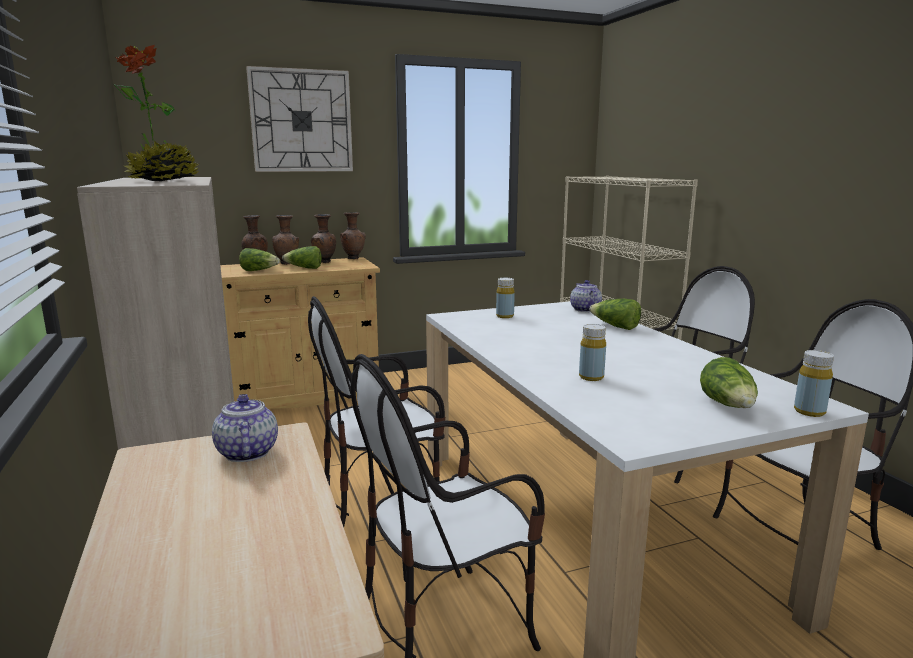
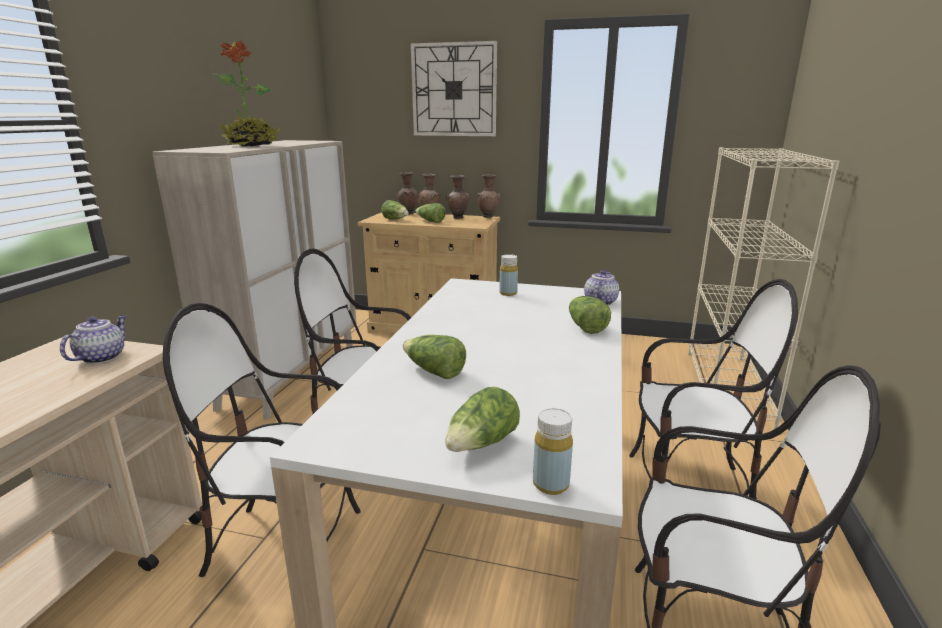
camera: 35 degrees right, 5 degrees up
yellow bottle [579,324,606,381] -> lettuce [402,335,466,379]

